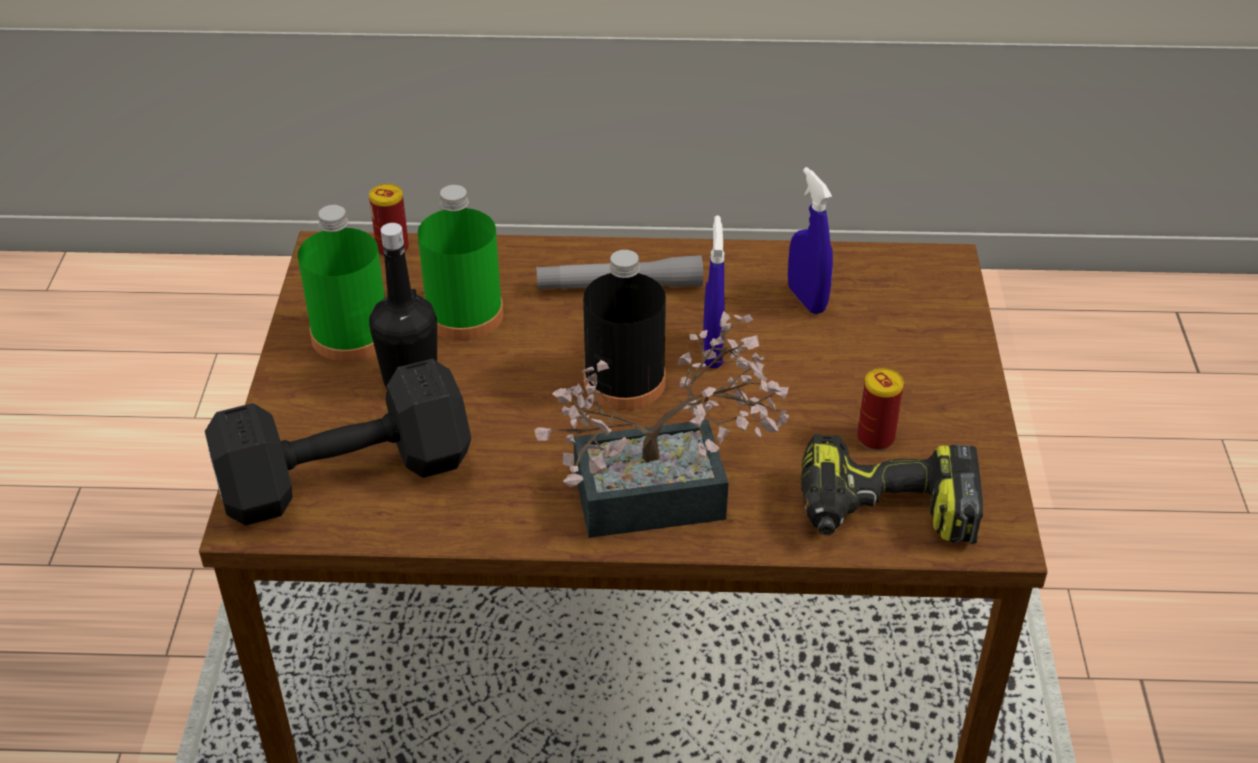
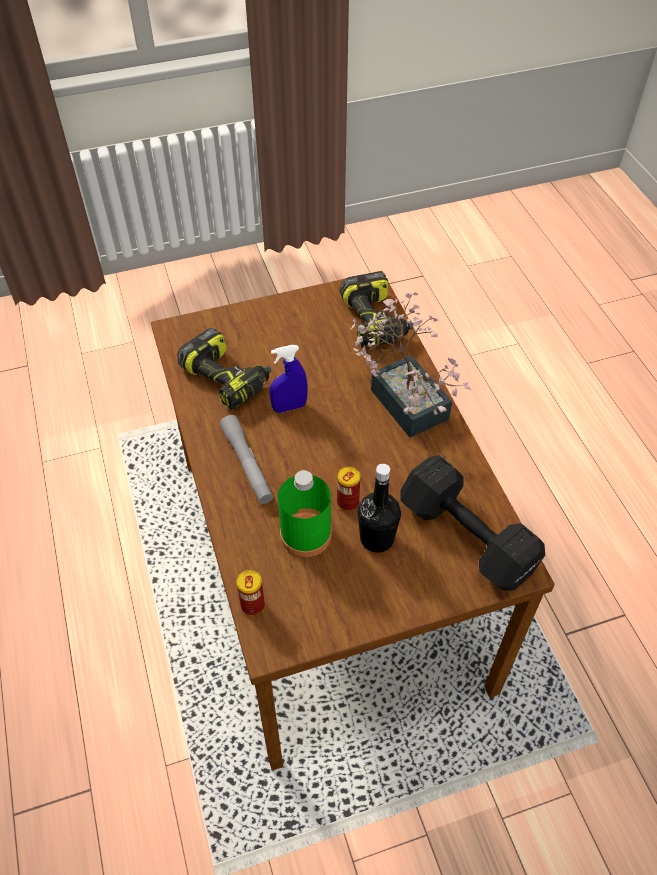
camera: 110 degrees left, 10 degrees up
green bottle [298,205,385,362] -> none
black bottle [583,250,666,411] -> none
blue spray bottle [788,167,833,314] -> power drill [177,328,271,410]
can [857,368,904,451] -> can moved to [337,467,360,511]

